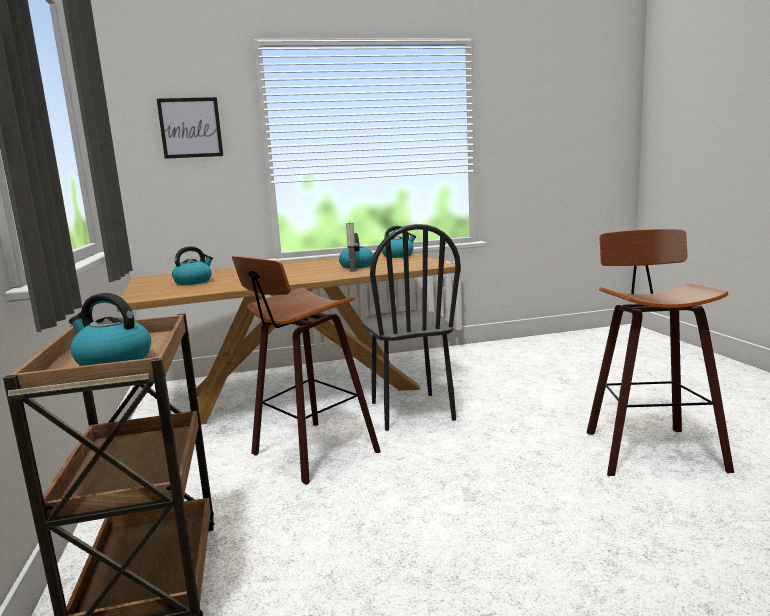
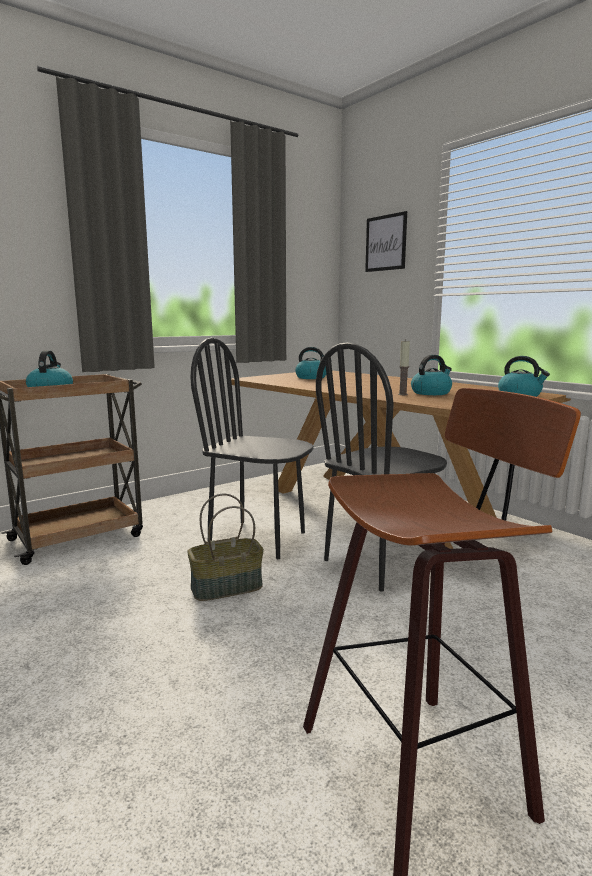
camera: 65 degrees right, 0 degrees up
stool [232,256,381,485] -> black chair [190,338,314,559]
none -> basket [187,494,264,601]

